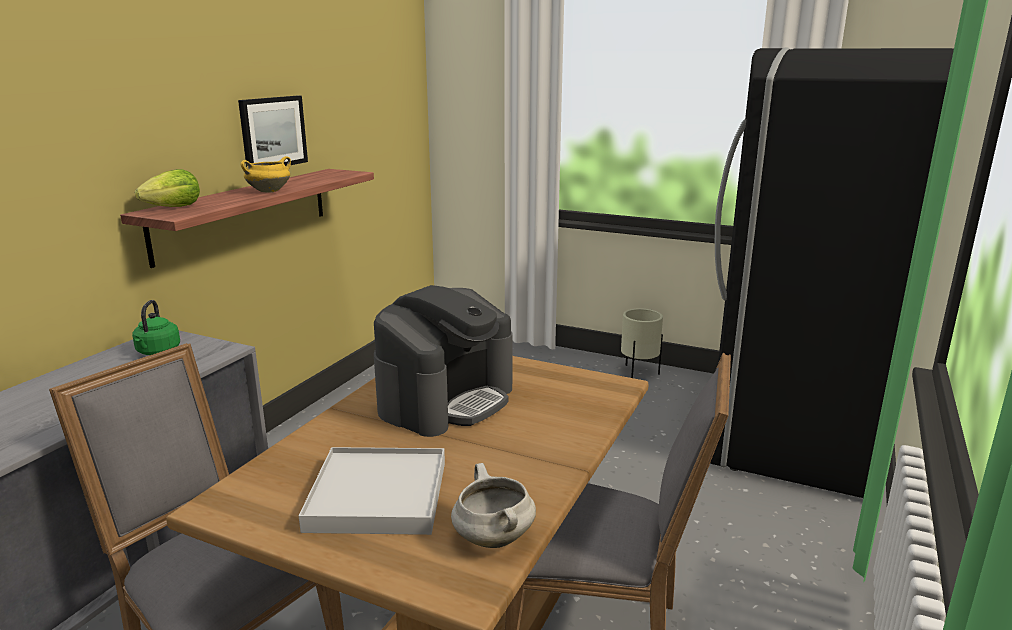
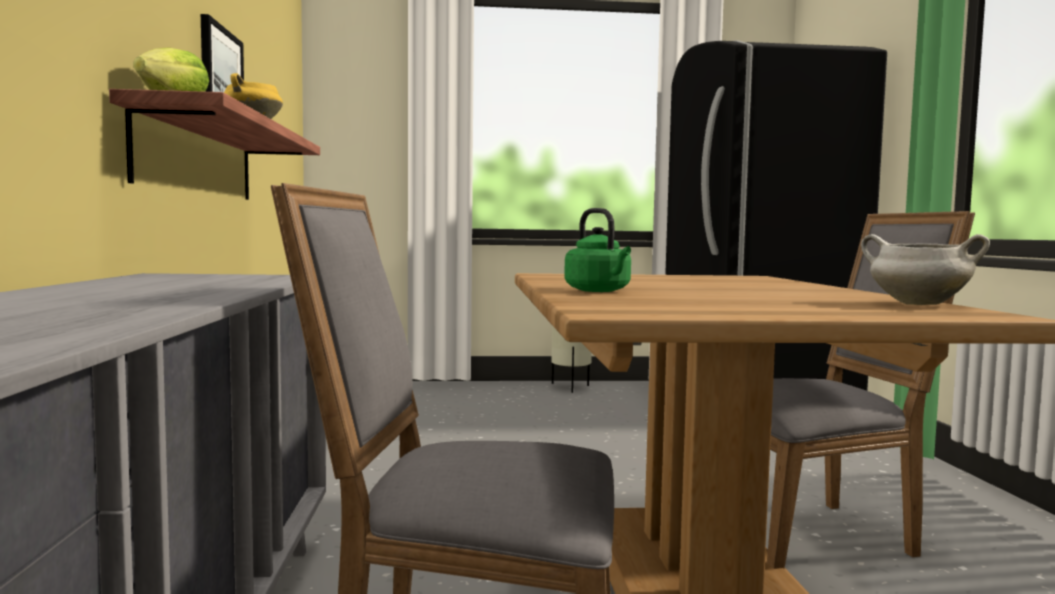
camera: 30 degrees left, 15 degrees down
green kettle [132,300,180,355] -> green kettle moved to [564,208,631,292]
white tray [299,447,445,535] -> none
coffee machine [374,285,513,437] -> none

